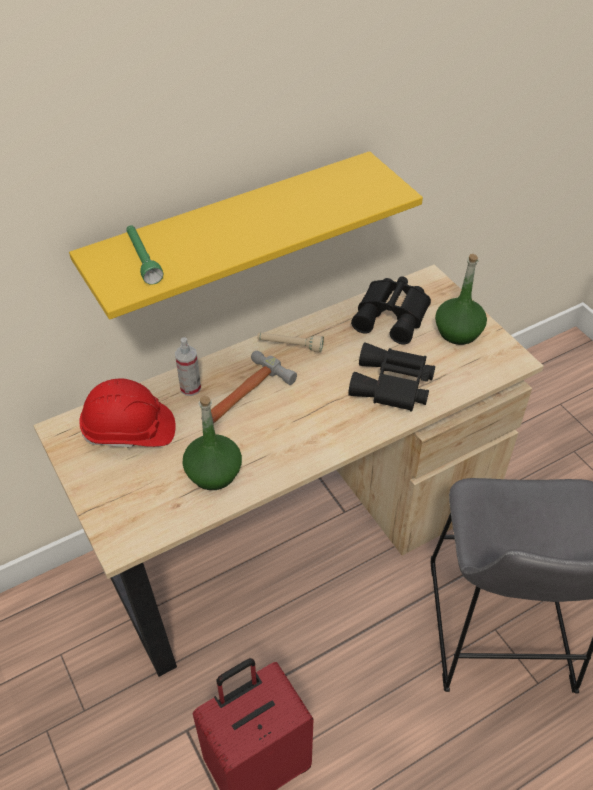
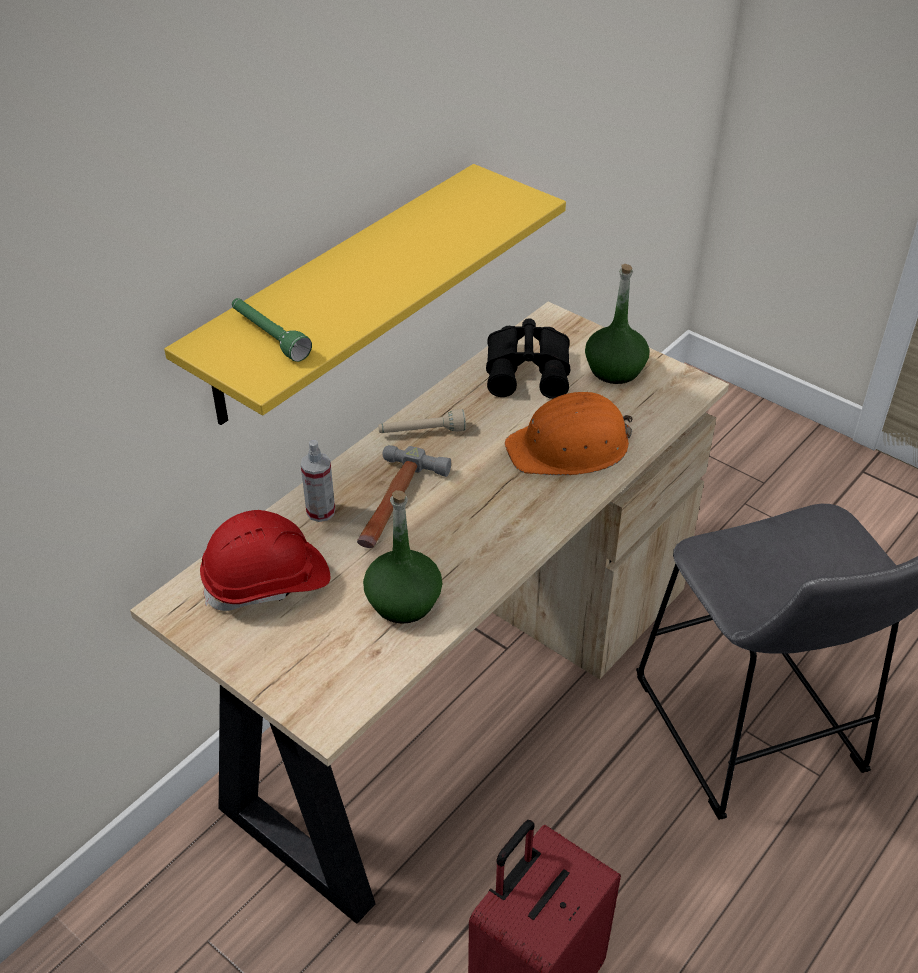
camera: 20 degrees left, 5 degrees down
black binoculars [348,342,435,412] -> orange hard hat [505,392,633,475]

